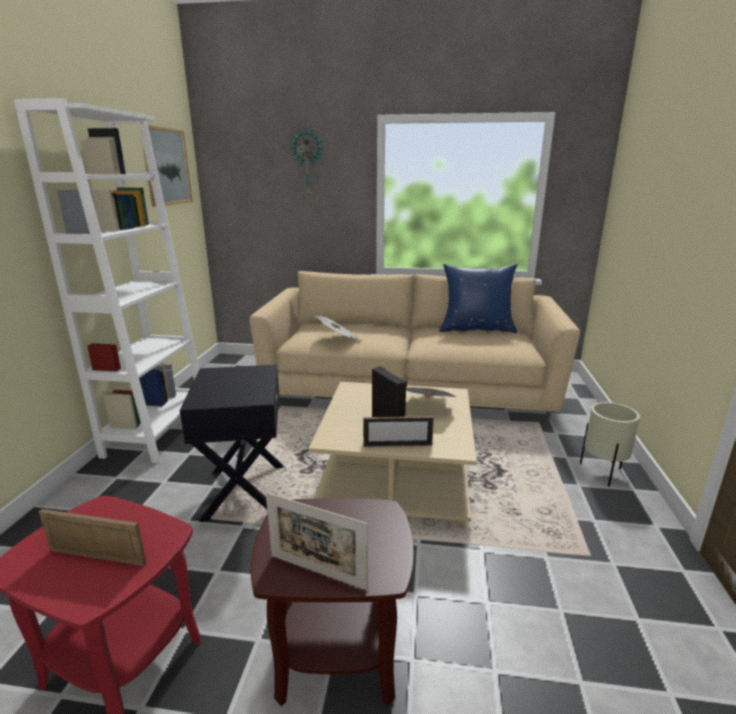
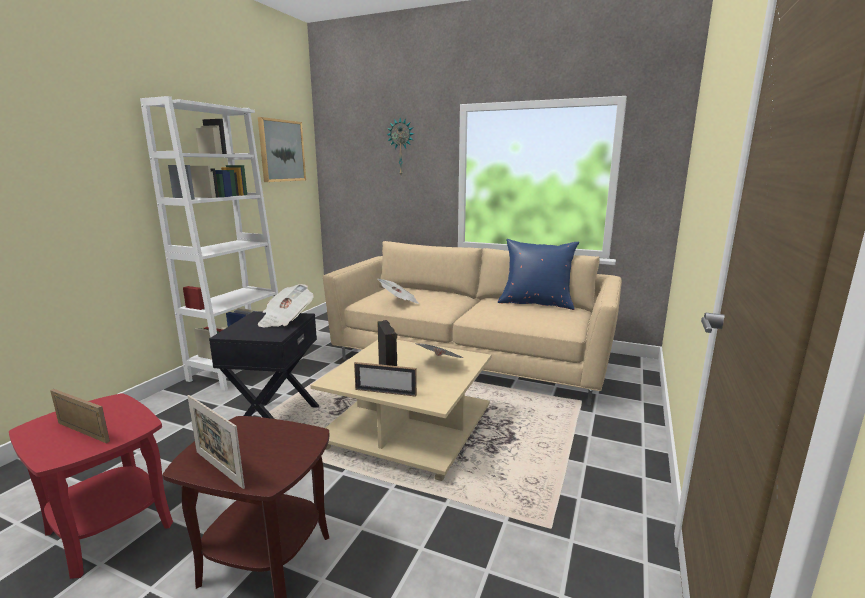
camera: 15 degrees right, 5 degrees down
beige planter [580,402,640,487] -> none
none -> newspaper [258,284,314,327]

